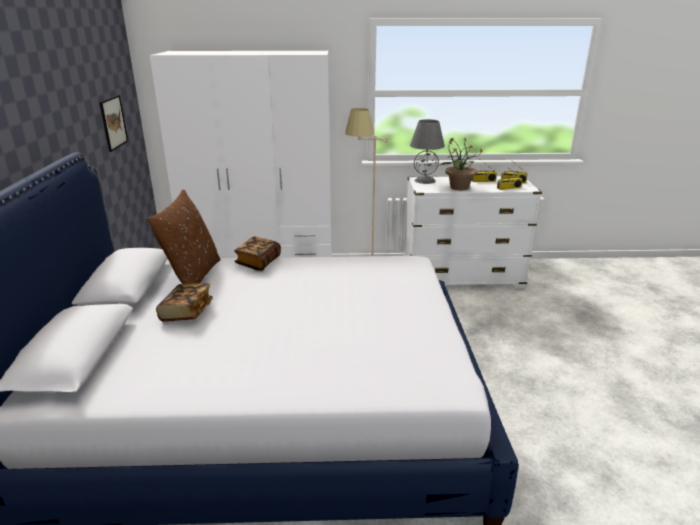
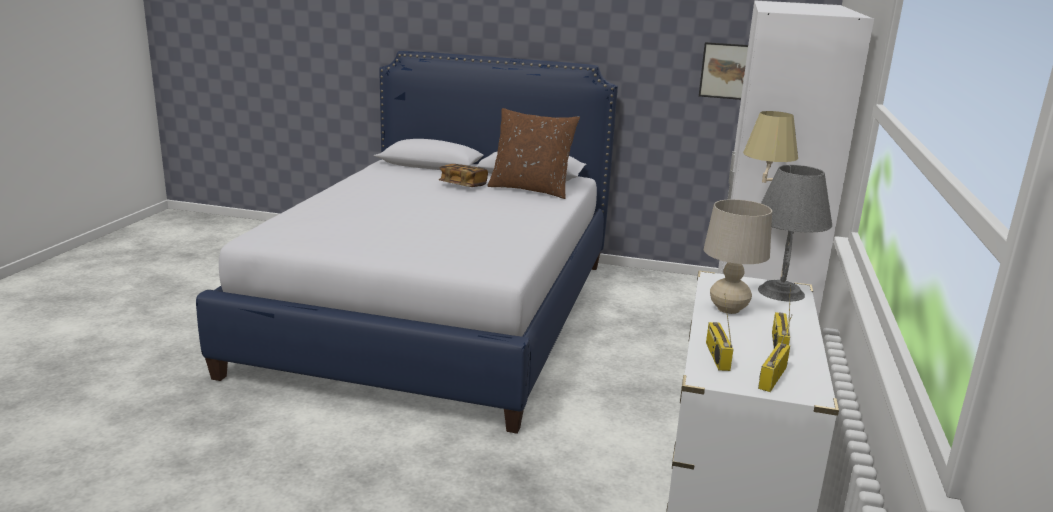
camera: 105 degrees right, 5 degrees down
book [234,237,281,271] -> none
potted plant [439,137,483,190] -> beige table lamp [704,199,772,314]

